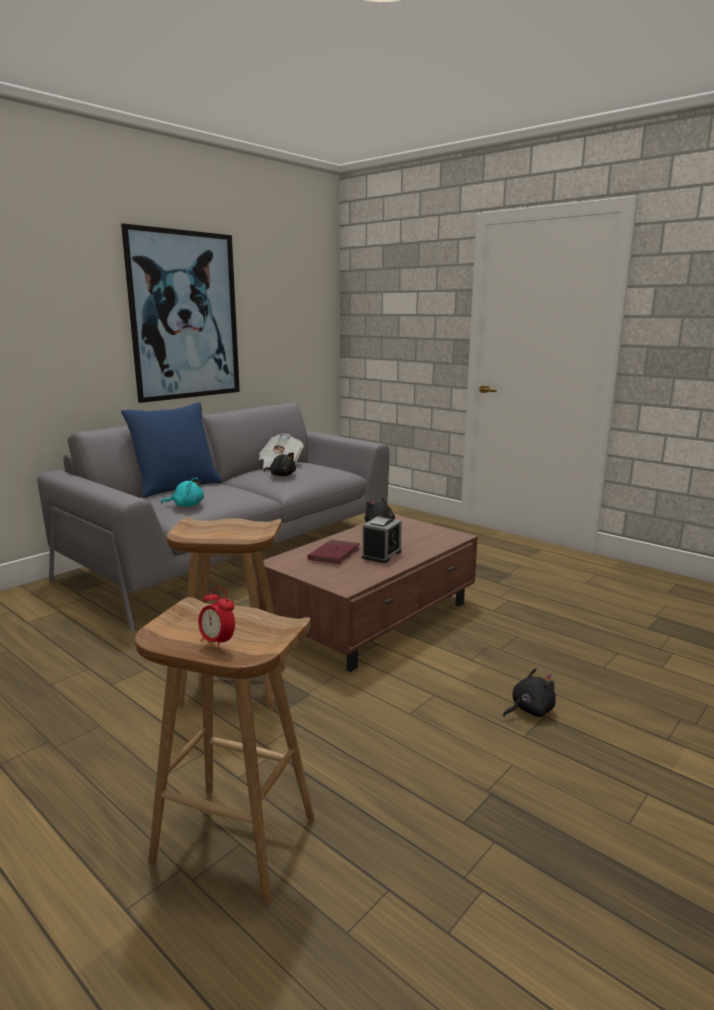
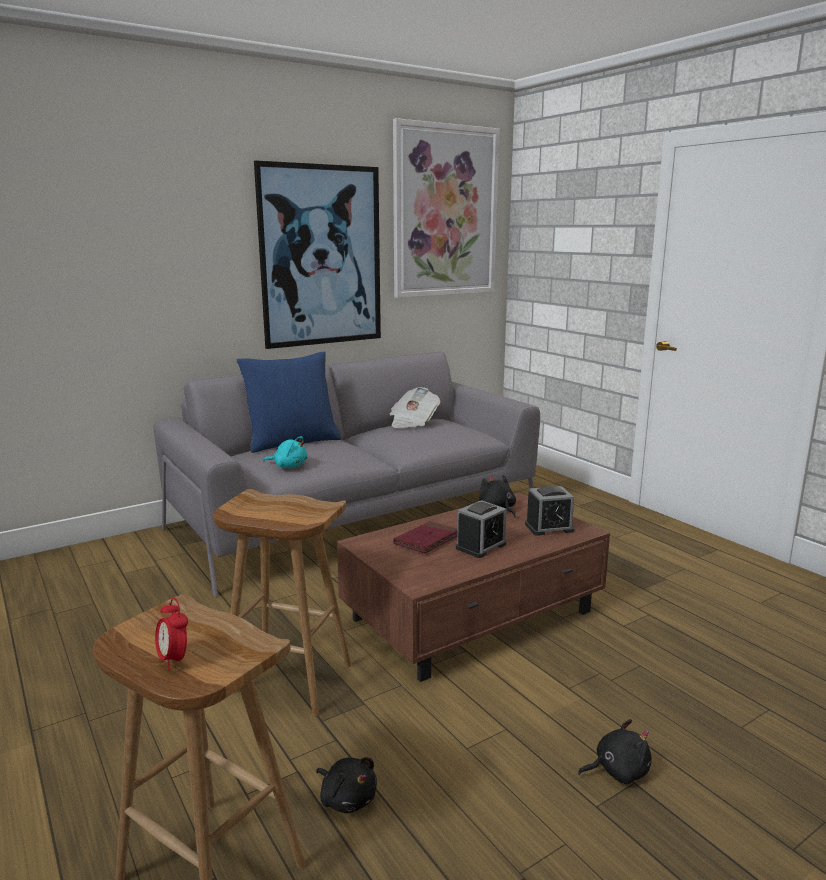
camera: 15 degrees right, 0 degrees up
black plush toy [264,452,296,476] -> black plush toy moved to [316,757,377,813]
none -> picture [393,118,499,298]
none -> alarm clock [525,486,574,536]

